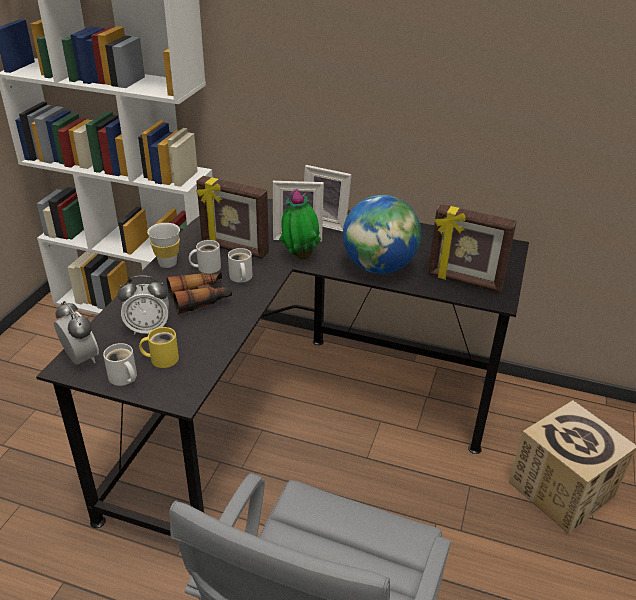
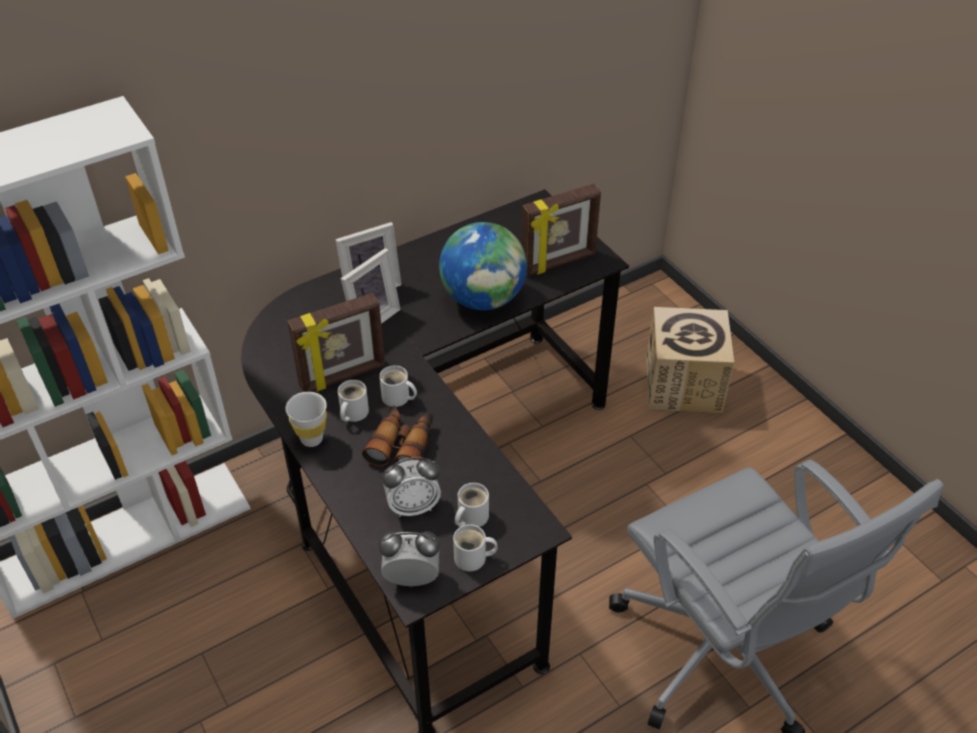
camera: 50 degrees left, 10 degrees up
alarm clock [117,276,169,335] -> alarm clock turned 45 degrees clockwise [382,457,441,517]
yellow mug [139,327,179,368] -> white mug [455,483,489,527]
potted plant [279,189,321,260] -> none

